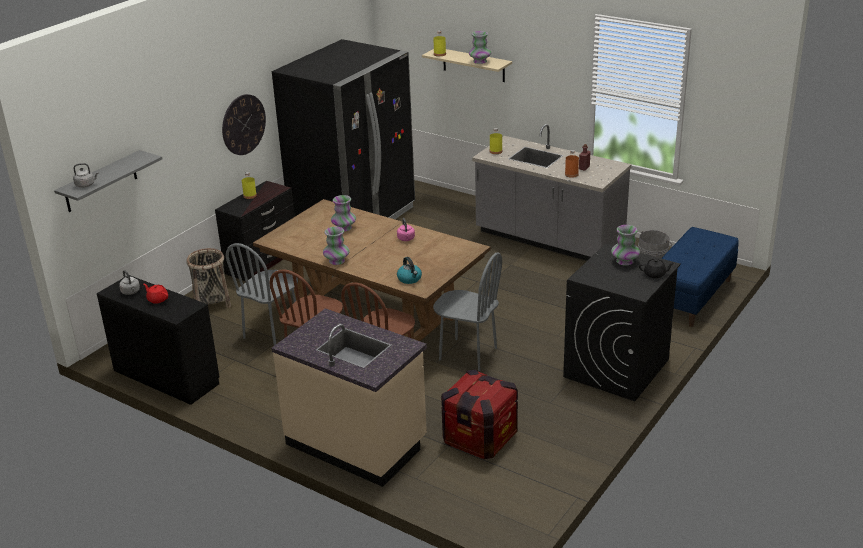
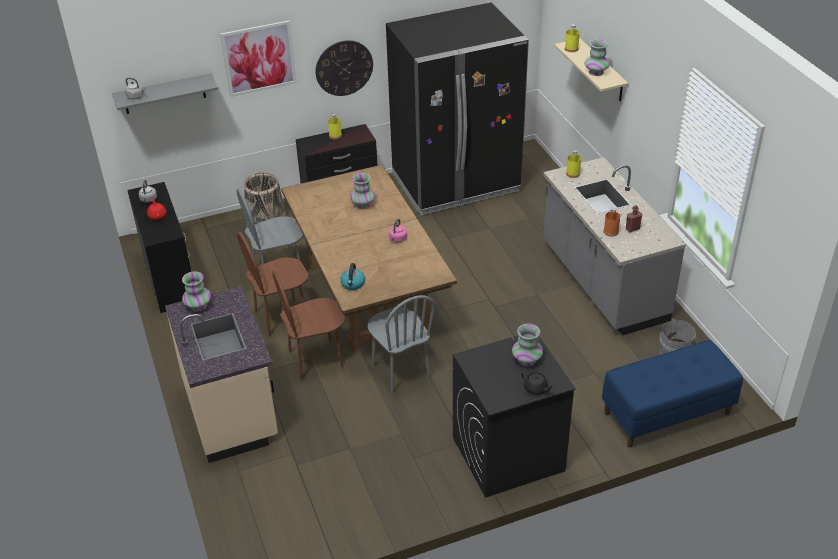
camera: 35 degrees right, 10 degrees up
vase [323,227,350,265] -> vase moved to [182,271,211,312]
crate [441,370,518,459] -> none
none -> picture [220,21,297,97]

